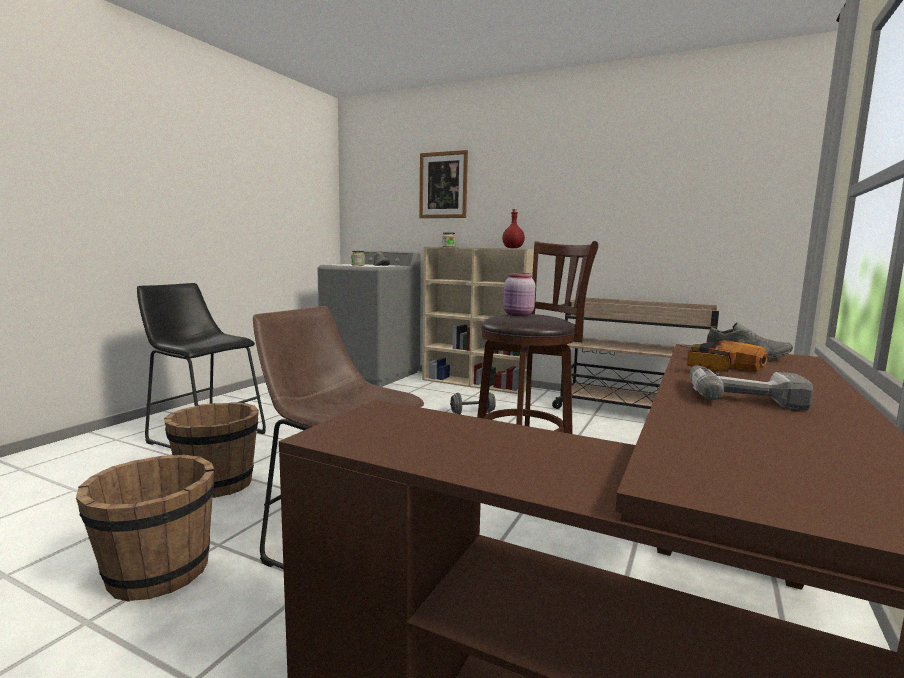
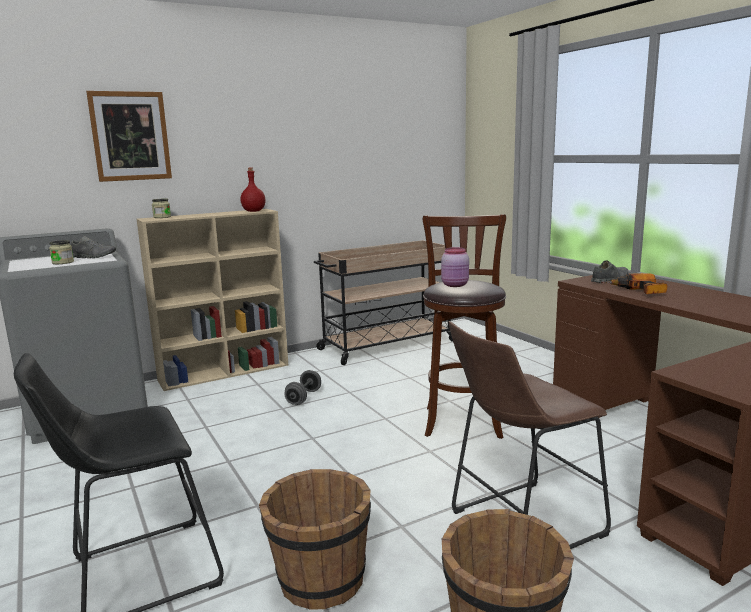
camera: 55 degrees left, 5 degrees up
power drill [690,365,813,410] -> none

